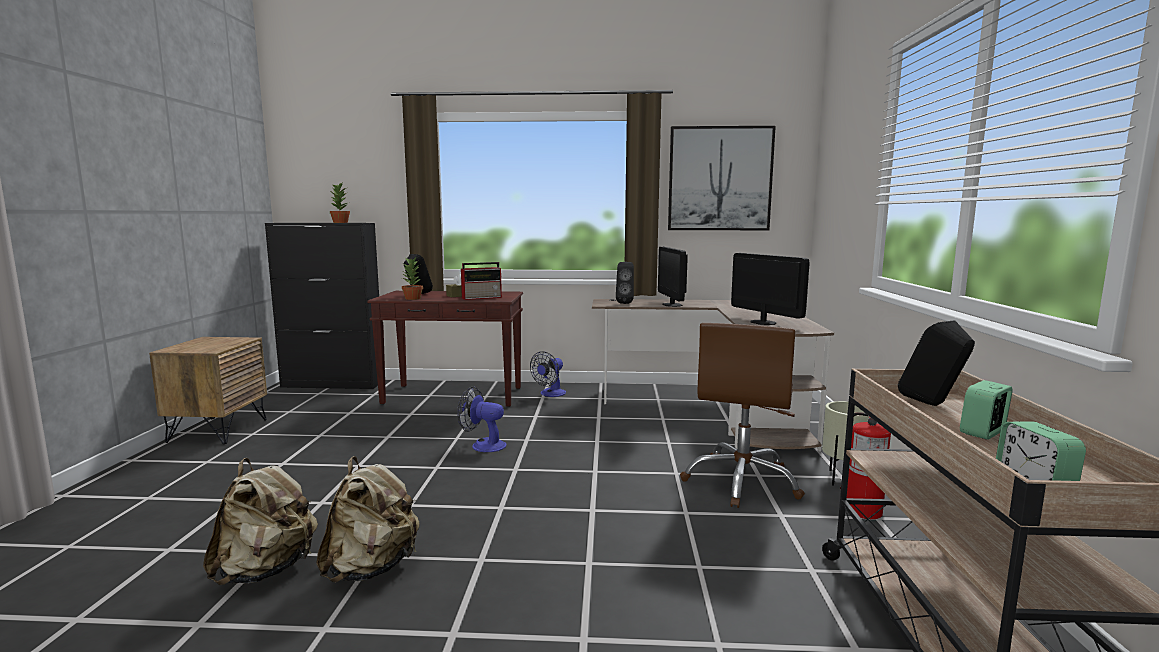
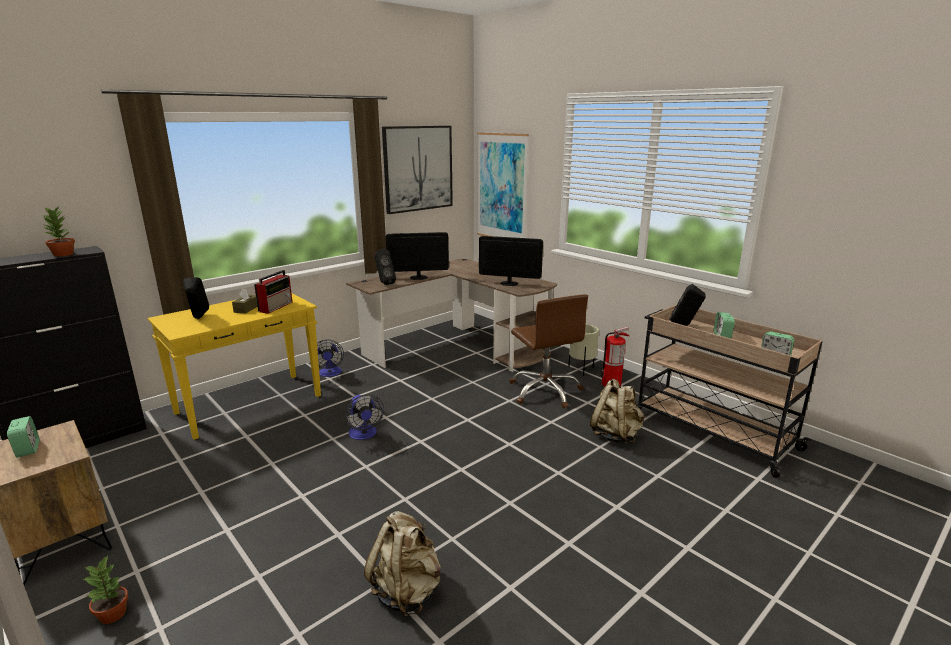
camera: 45 degrees left, 10 degrees up
beige backpack [316,456,420,583] -> beige backpack moved to [590,378,644,443]
brown console table [367,291,523,407] -> yellow console table [148,293,321,440]
potted plant [402,257,423,300] -> potted plant moved to [83,556,128,624]
fan [457,386,506,452] -> fan turned 90 degrees counterclockwise [345,394,384,440]
monitor [658,247,688,307] -> monitor turned 135 degrees clockwise [386,232,449,280]
none -> alarm clock [7,416,39,458]
none -> picture [477,132,529,238]

